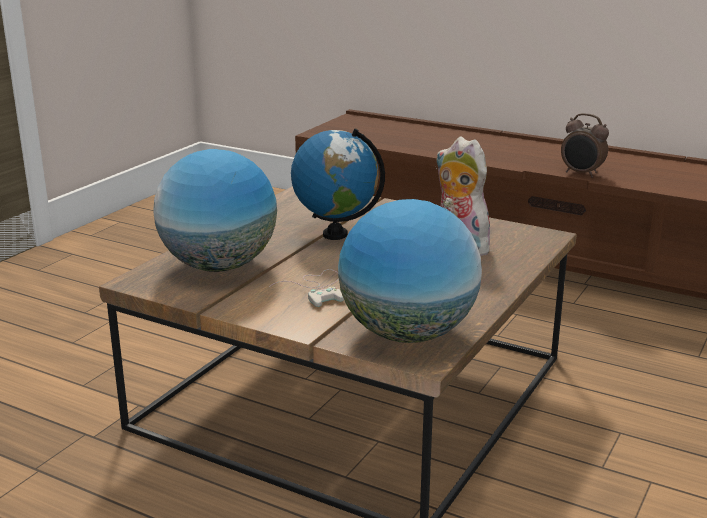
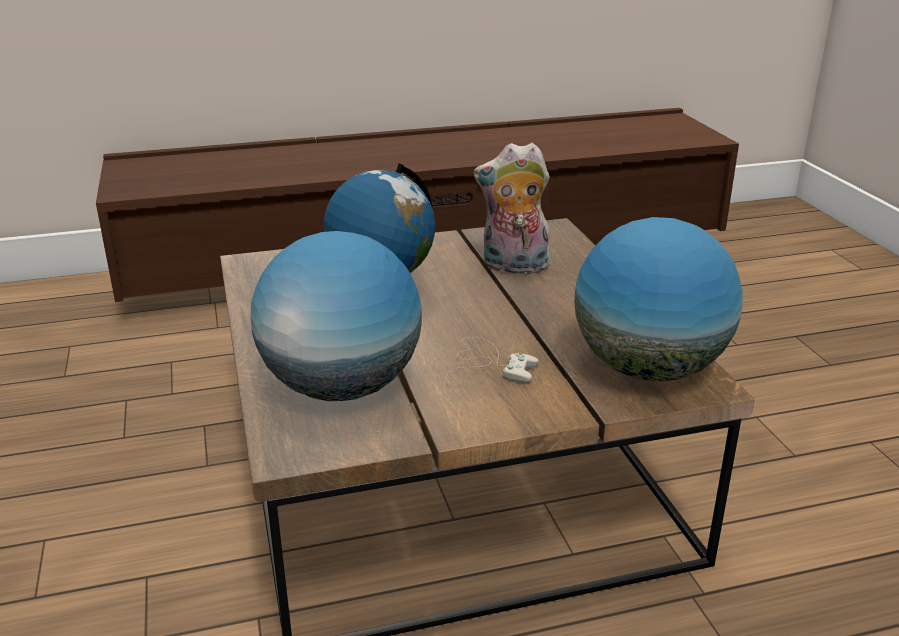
camera: 45 degrees left, 5 degrees up
alarm clock [561,113,609,178] -> none

